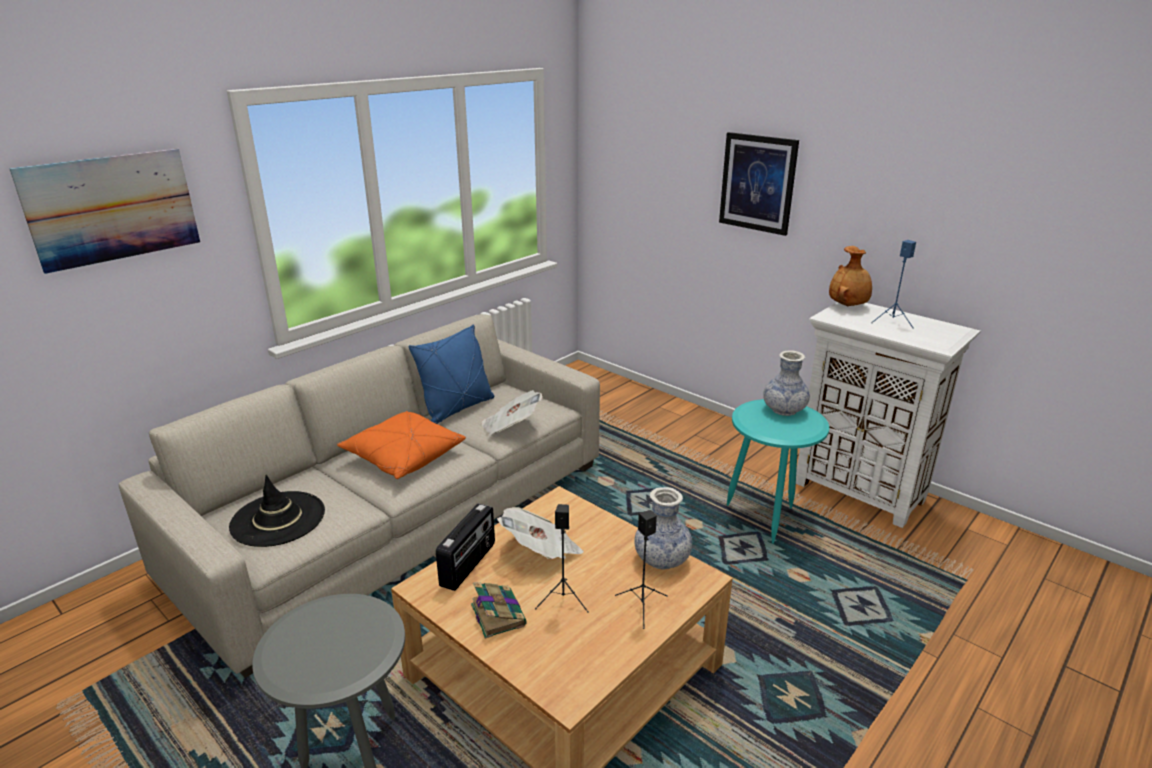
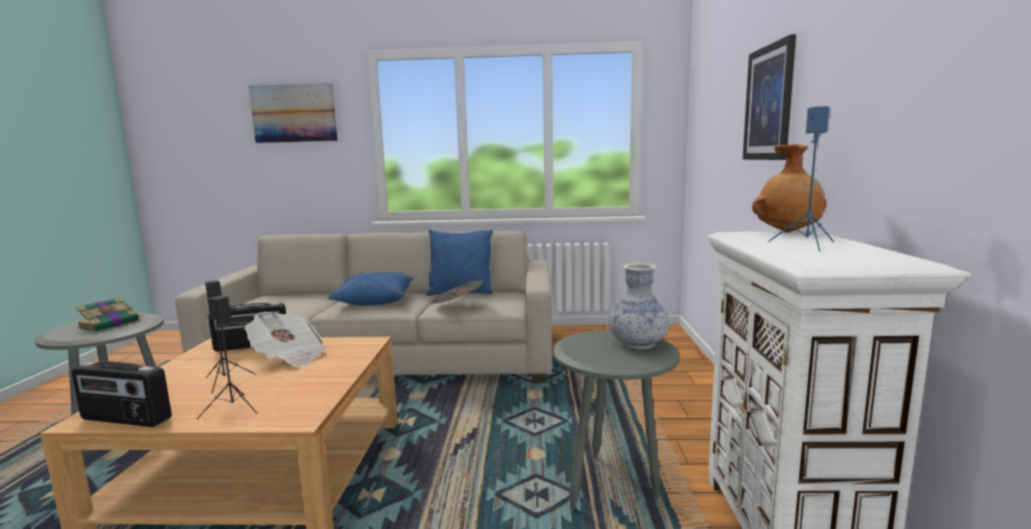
camera: 50 degrees right, 15 degrees down
black hat [229,475,325,547] -> none
orange pillow [337,411,466,479] -> blue pillow [328,272,414,306]
book [471,582,527,639] -> book moved to [75,297,141,332]
vase [634,487,692,570] -> none
turquoise side table [727,399,829,544] -> grey side table [553,330,680,511]
none -> radio [71,361,172,427]

